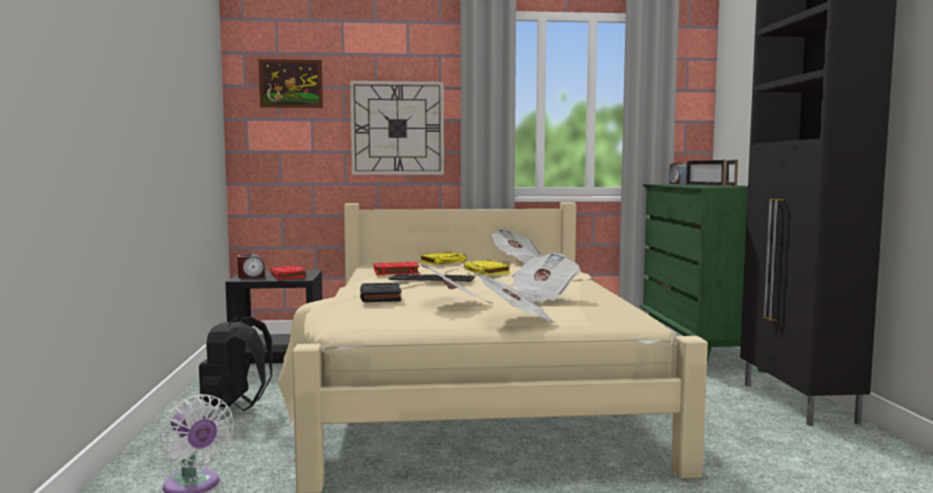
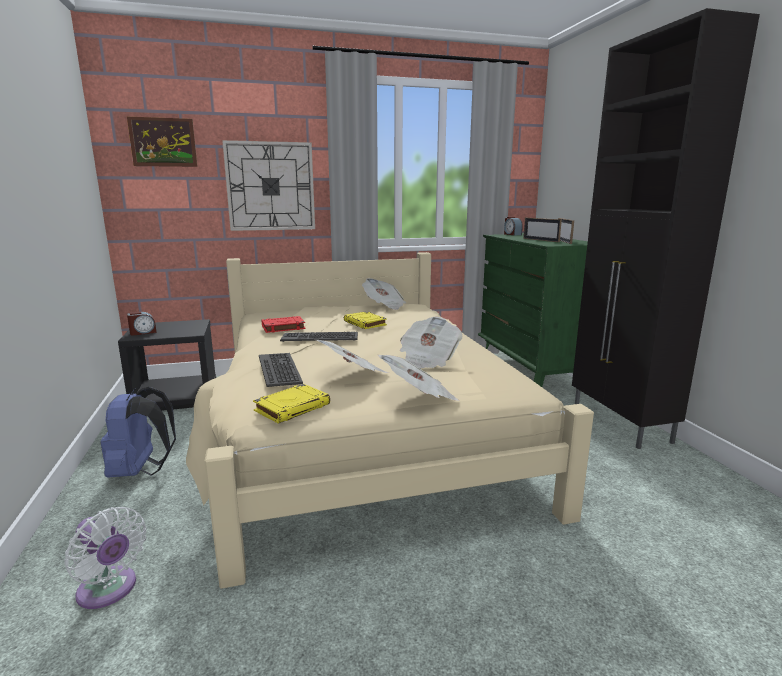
camera: 10 degrees left, 10 degrees up
black backpack [199,315,272,411] -> blue backpack [101,387,176,478]
red book [270,266,306,279] -> none
black book [360,282,401,302] -> keyboard [259,353,303,387]
yellow book [419,252,467,264] -> yellow book moved to [253,384,330,424]

